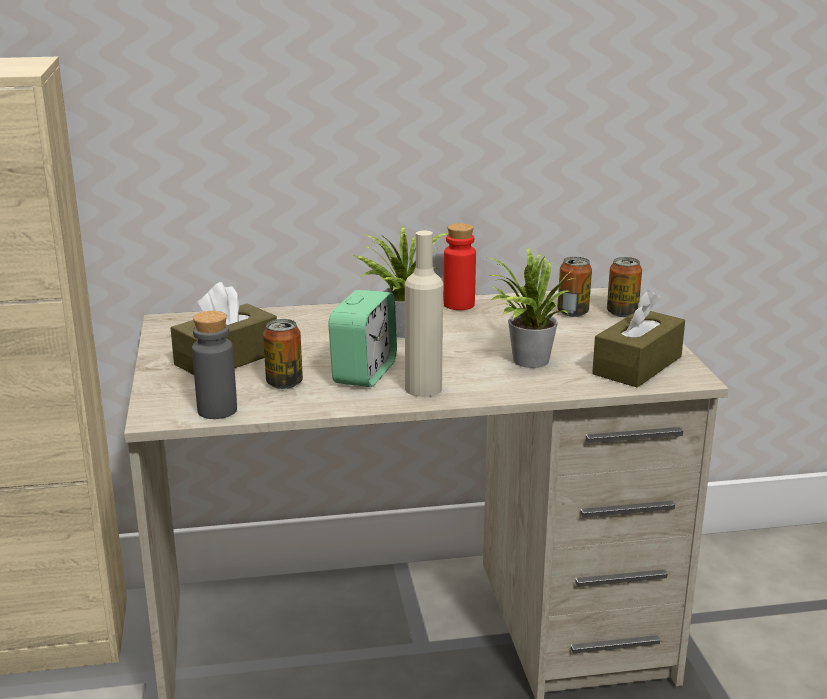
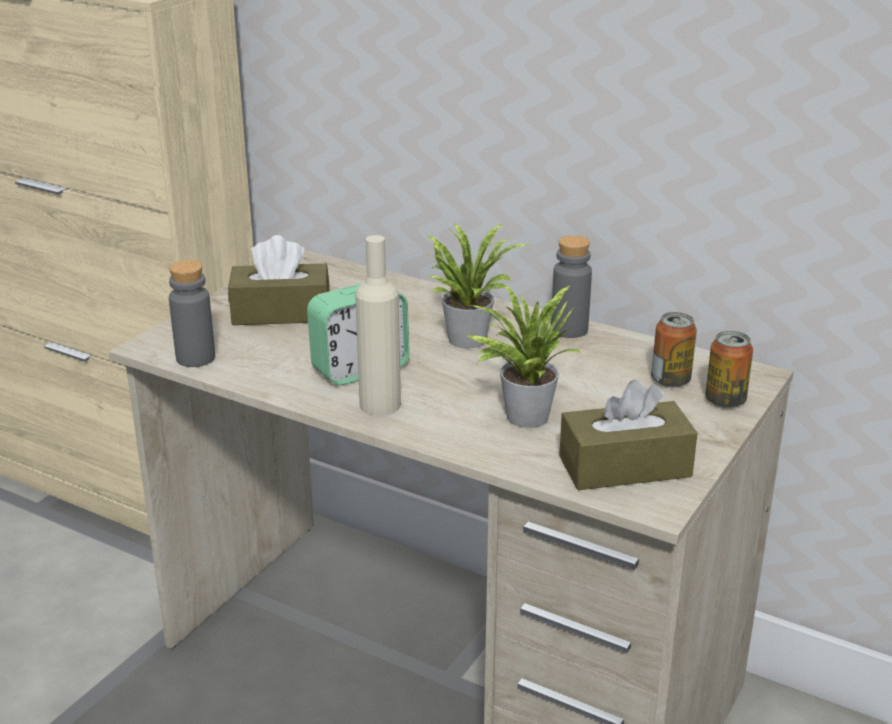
camera: 40 degrees right, 5 degrees up
can [263,319,303,389] -> none
red bottle [443,223,476,310] -> grey bottle [551,235,592,338]

